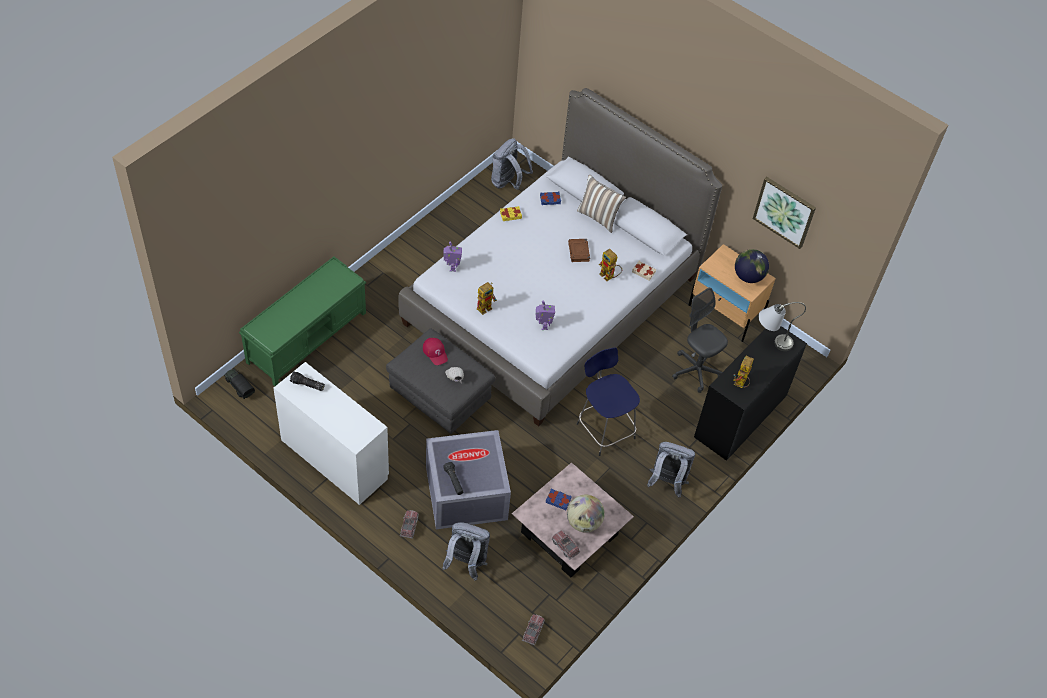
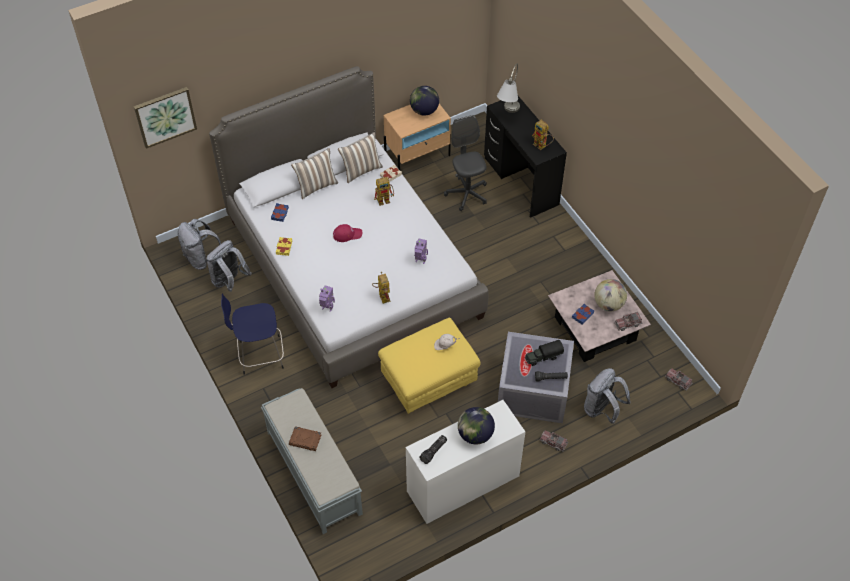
camera: 65 degrees left, 0 degrees up
toy truck [224,369,255,399] -> toy truck moved to [525,340,564,366]
green bench [239,257,366,386] -> grey bench [261,388,363,534]
grey ottoman [386,329,495,434] -> yellow ottoman [378,318,481,414]
red cap [423,338,448,365] -> red cap moved to [333,224,362,242]
brown book [568,239,590,262] -> brown book moved to [289,426,321,451]
blue stool [577,348,640,456] -> blue stool moved to [221,294,284,375]
grey backpack [647,442,695,498] -> grey backpack moved to [206,240,251,292]
grey office chair [672,287,728,393] -> grey office chair turned 90 degrees clockwise [444,115,487,211]
picture [753,177,816,249] -> picture moved to [134,87,197,149]
none -> pillow [338,132,383,183]
none -> globe [458,407,495,445]

